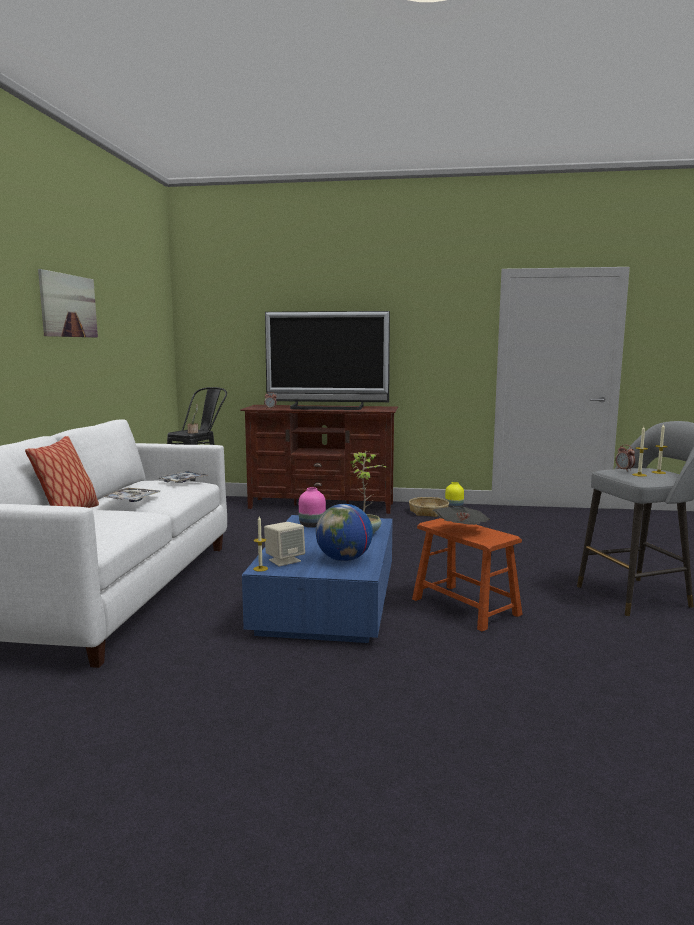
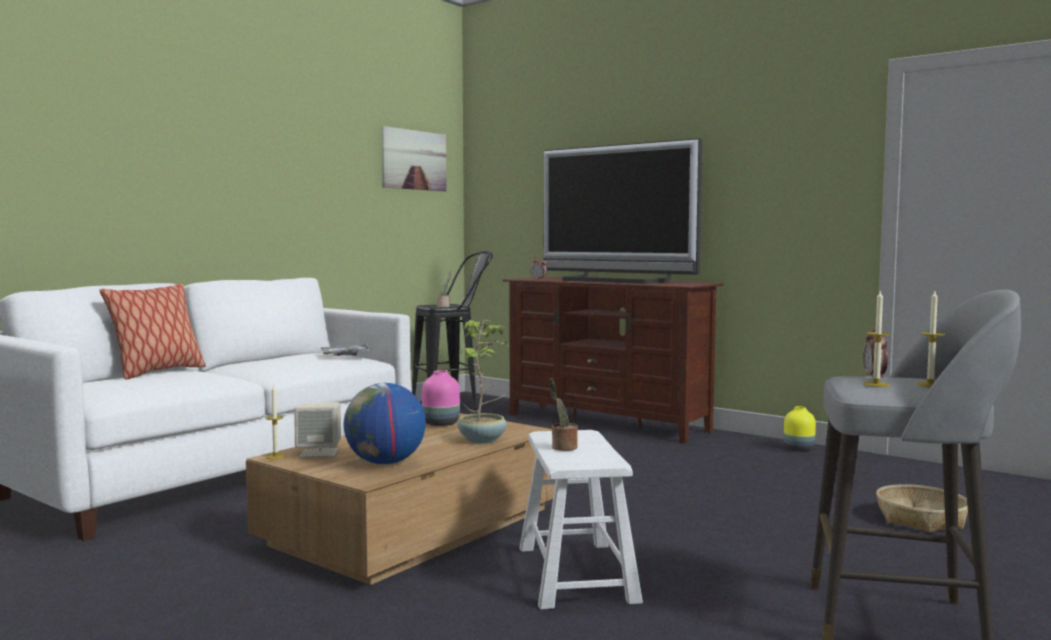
camera: 30 degrees right, 5 degrees down
picture [38,269,98,338] -> picture moved to [381,126,447,191]
tray [102,488,160,502] -> none
blue coffee table [242,515,393,643] -> brown coffee table [246,413,555,585]
basket [409,497,449,517] -> basket moved to [876,484,968,533]
brown stool [412,518,523,631] -> white stool [520,430,643,609]
newspaper [433,506,490,525] -> potted plant [549,378,578,451]

